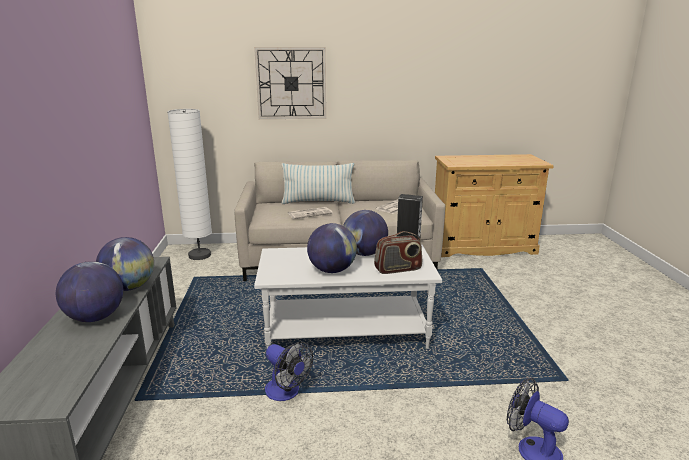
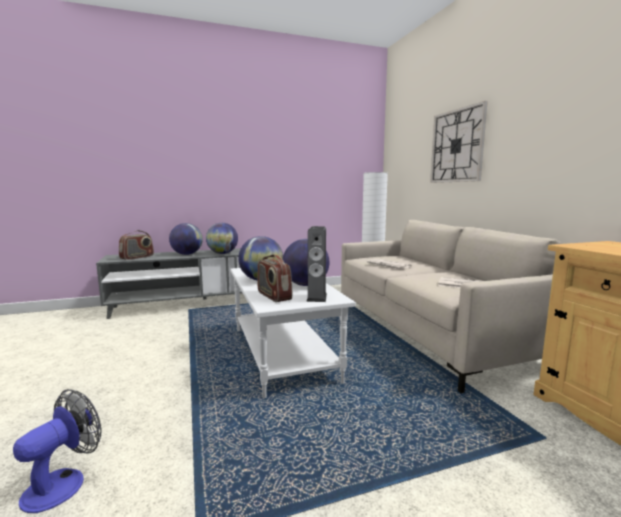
camera: 75 degrees right, 10 degrees down
fan [265,342,313,401] -> none
pillow [282,163,355,204] -> none
none -> radio [119,230,154,260]

